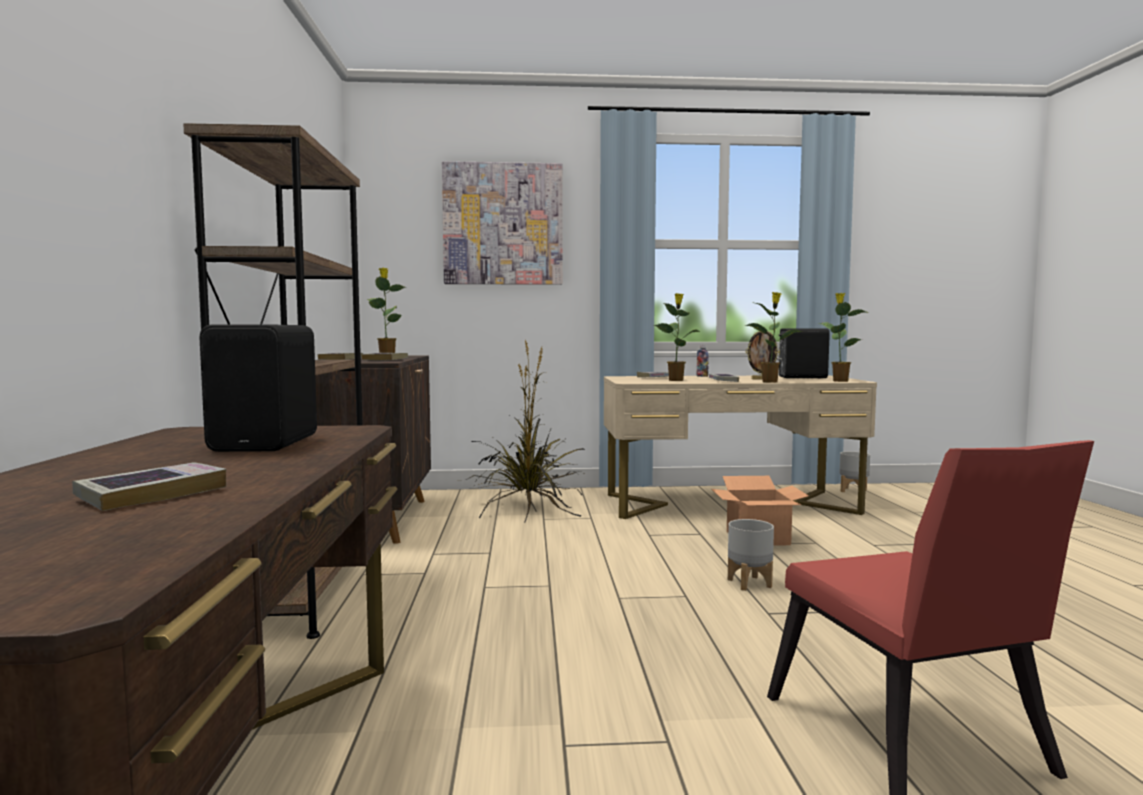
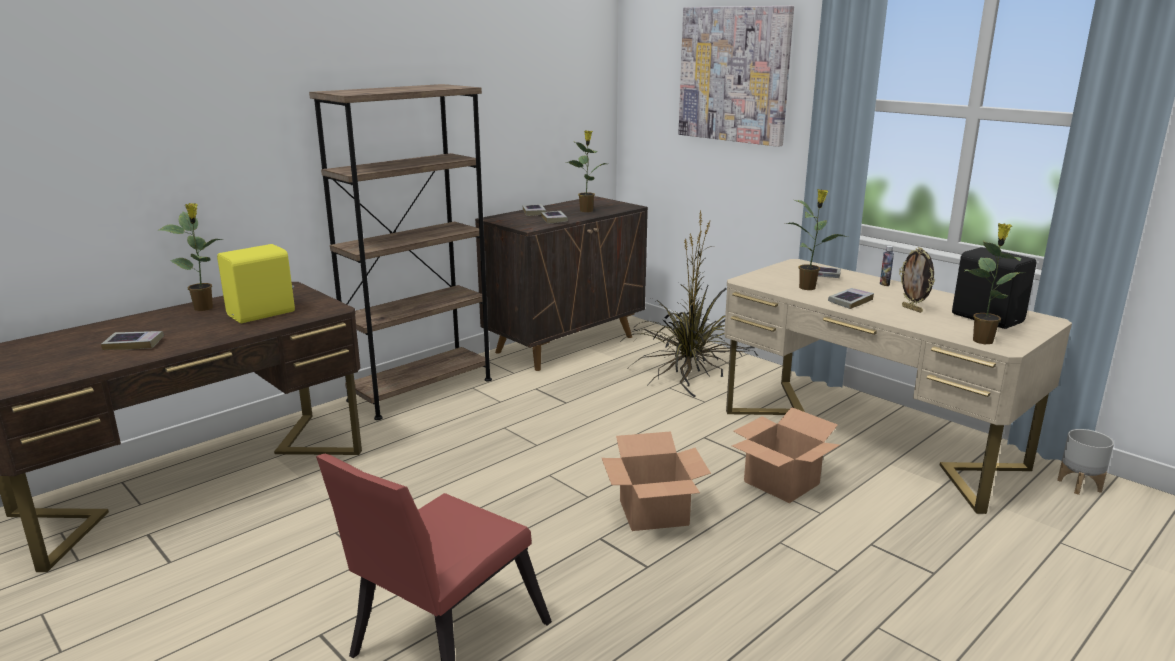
camera: 50 degrees right, 15 degrees up
black speaker [199,324,317,452] -> yellow speaker [217,244,295,323]
grey planter [728,519,774,591] -> cardboard box [602,431,711,531]
potted plant [745,292,803,383] -> potted plant moved to [158,203,223,311]

